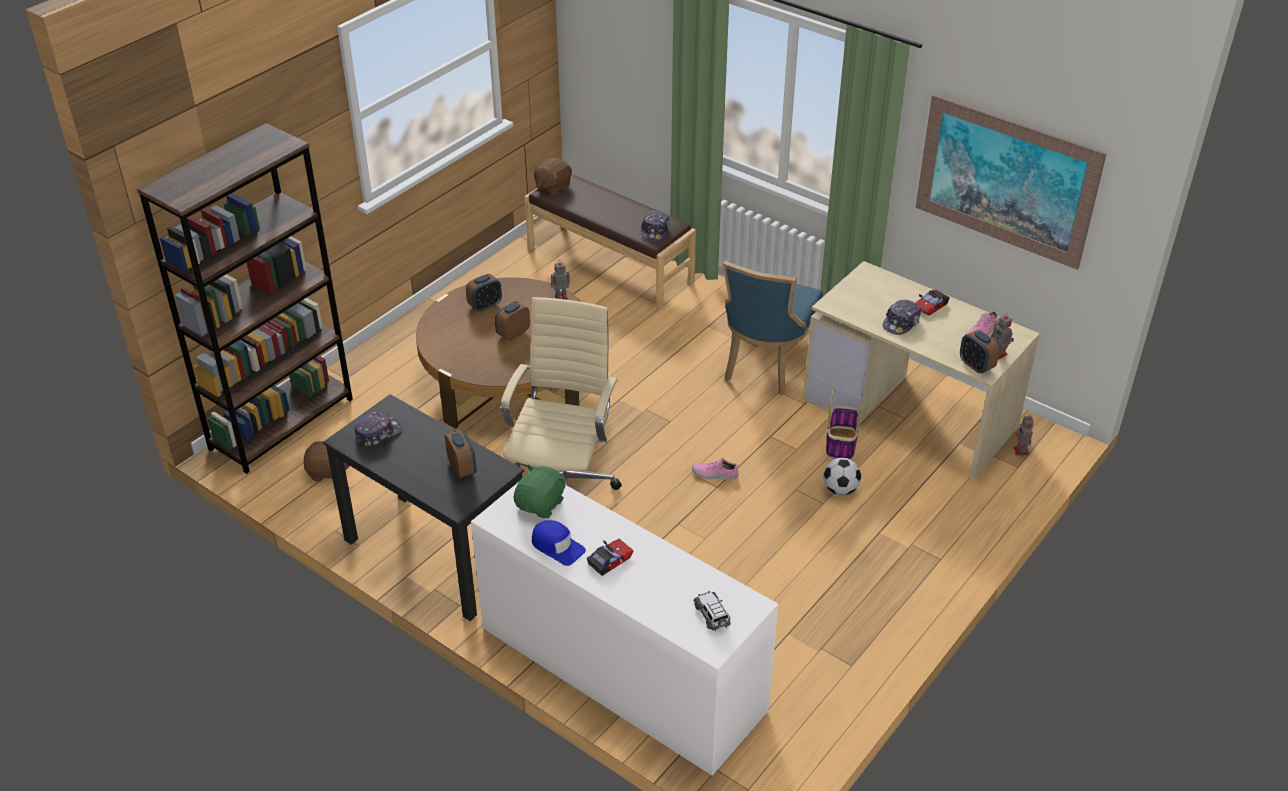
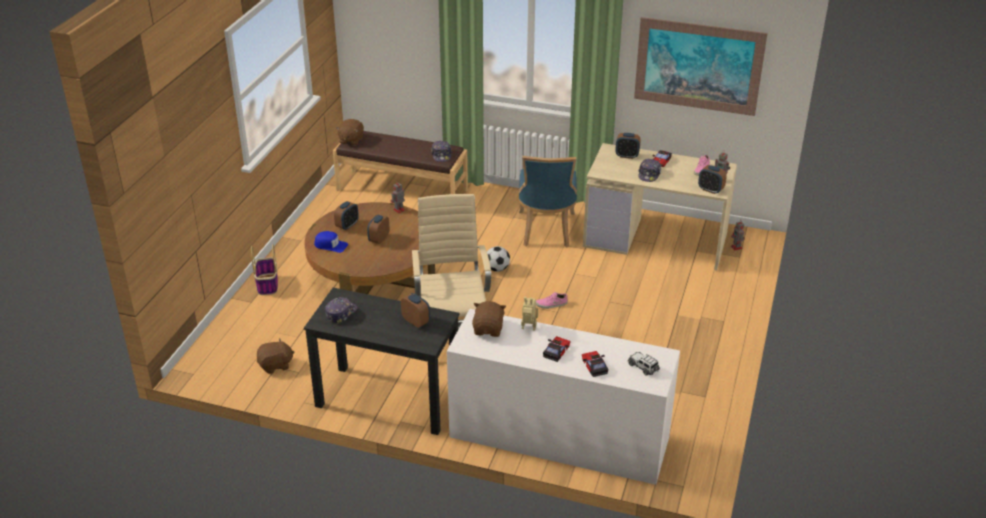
camera: 20 degrees left, 5 degrees down
brown bookcase [137,123,353,474] -> none
green plush toy [514,465,566,518] -> brown plush toy [472,301,506,337]
blue cap [532,520,586,566] -> blue cap moved to [314,231,348,253]
football [823,458,861,495] -> football moved to [487,246,510,272]
basket [826,389,863,460] -> basket moved to [251,244,278,295]
none -> toy robot [521,297,538,330]
none -> toy car [582,351,609,377]
none -> alarm clock [615,133,641,159]

